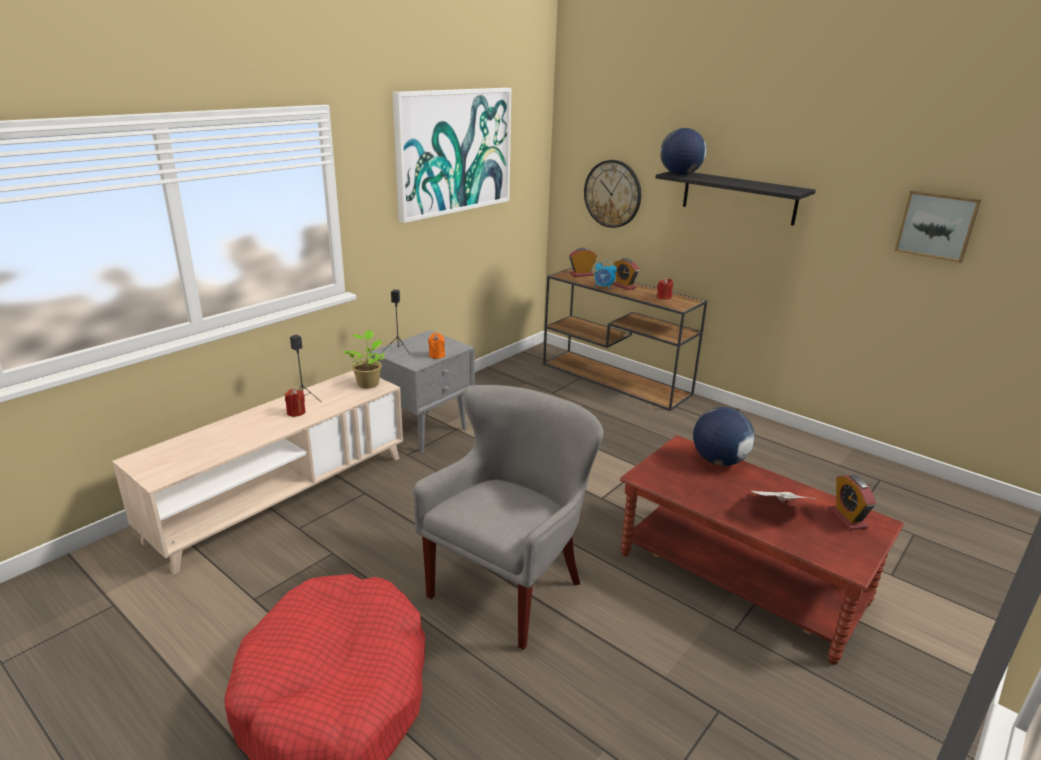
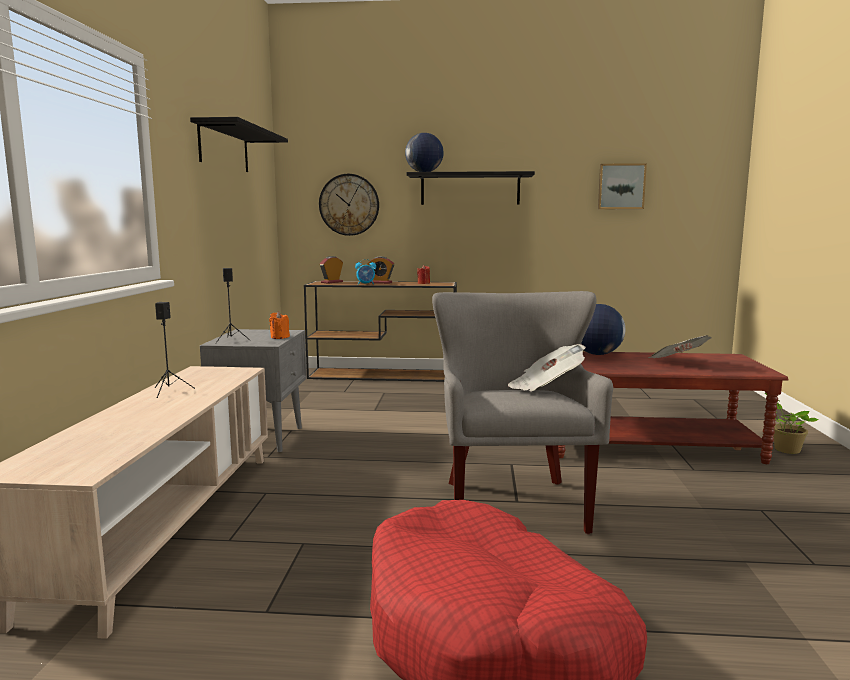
camera: 35 degrees left, 15 degrees down
red candle [285,389,306,417] -> none
potted plant [343,330,385,389] -> potted plant moved to [765,393,819,454]
picture [392,88,511,223] -> black shelf [190,117,288,172]
alarm clock [829,475,876,530] -> none
none -> newspaper [508,344,586,391]

